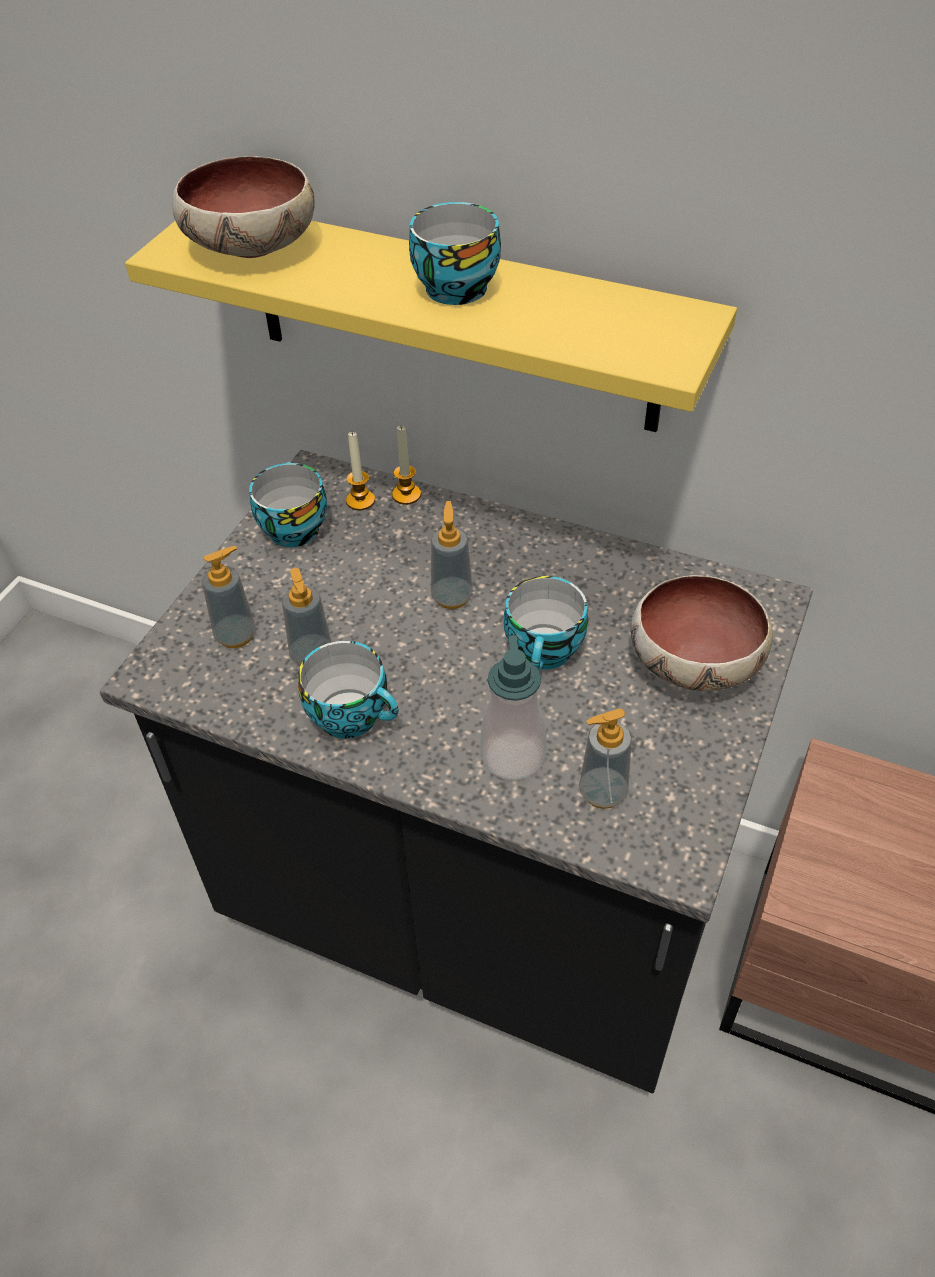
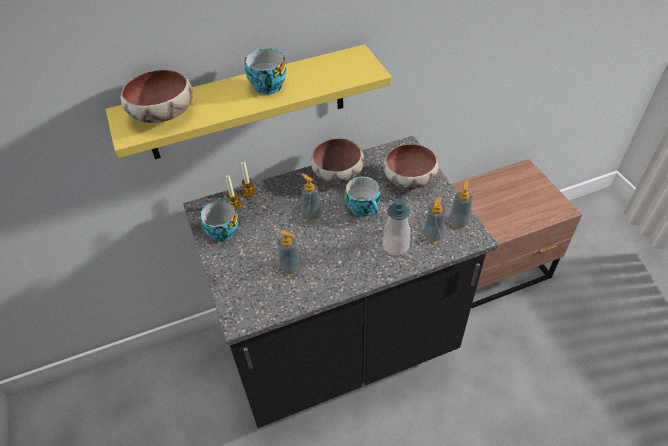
camera: 45 degrees left, 0 degrees up
soap dispenser [202,546,256,648] -> soap dispenser moved to [449,180,472,228]
cup [298,641,399,739] -> none
none -> bowl [311,138,364,183]

